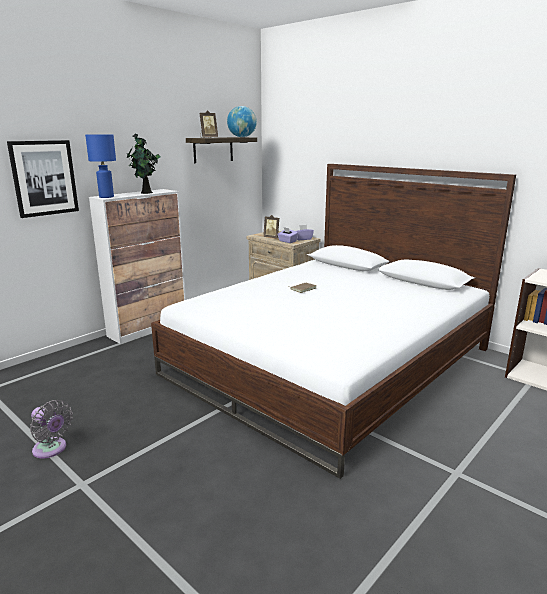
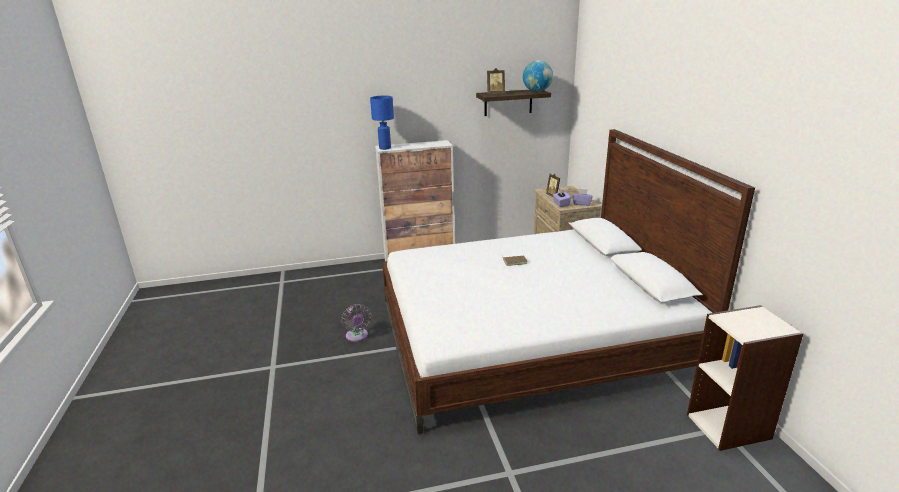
camera: 35 degrees right, 5 degrees up
picture [7,140,79,218] -> none
grey fan [30,400,73,459] -> grey fan moved to [341,304,372,342]
potted plant [127,133,161,194] -> none

